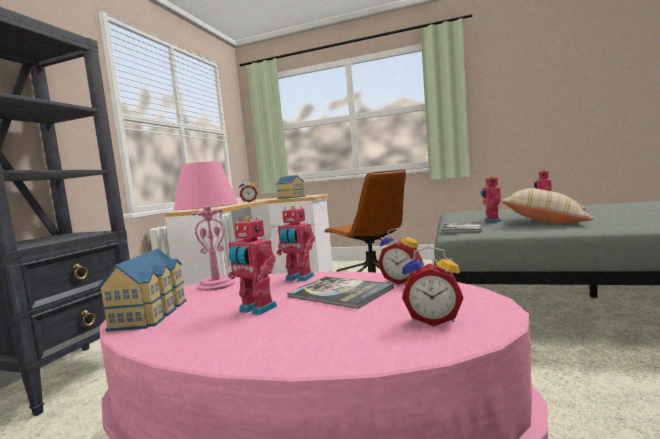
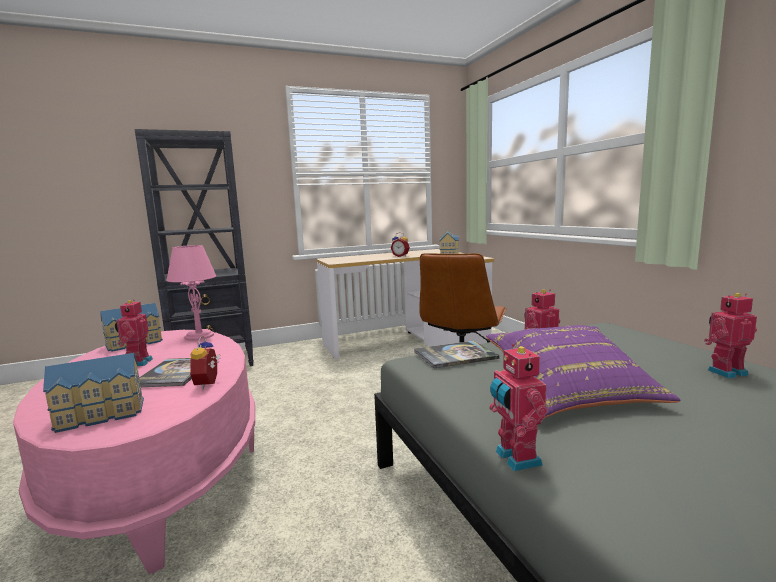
camera: 50 degrees right, 5 degrees up
toy robot [277,206,315,281] -> toy robot moved to [489,344,548,471]
alarm clock [402,246,463,326] -> toy house [43,353,144,433]
beige pillow [501,188,594,224] -> purple pillow [486,325,681,418]

